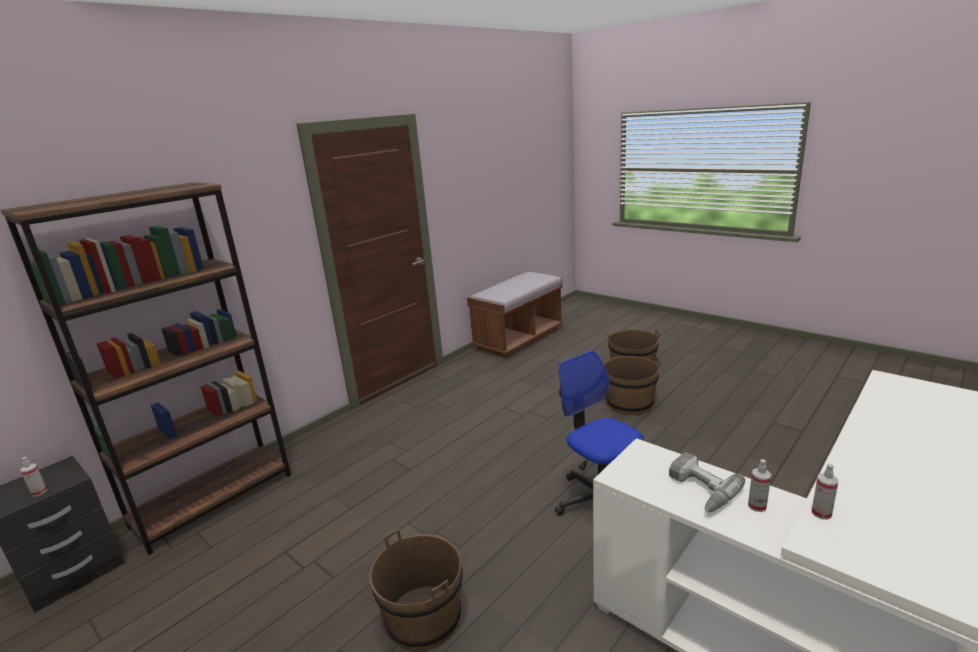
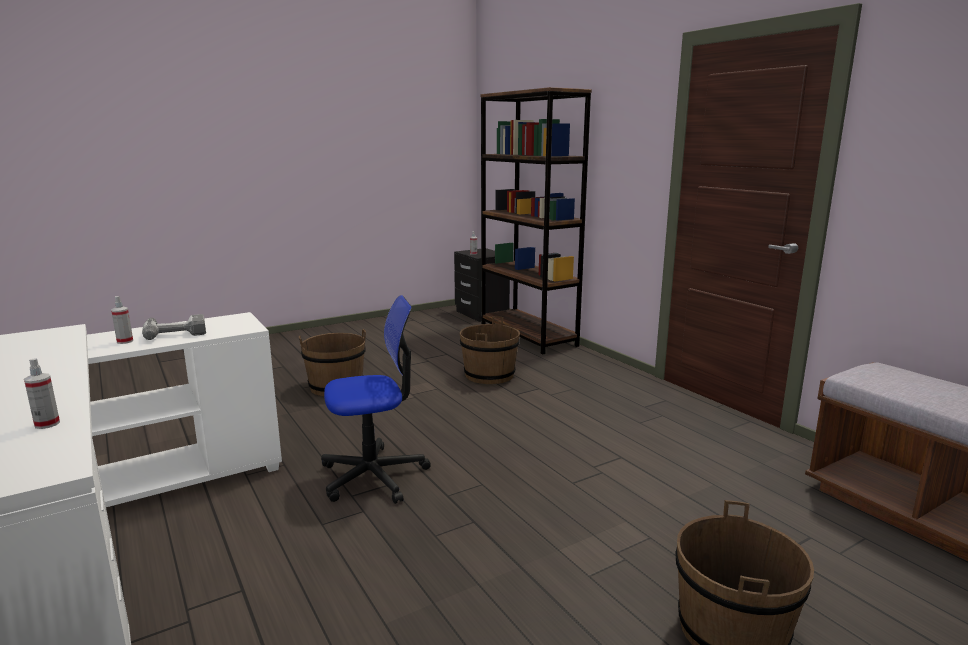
camera: 105 degrees right, 5 degrees down
brown bucket [602,356,661,415] -> brown bucket moved to [460,316,520,384]
spray bottle [811,464,839,520] -> spray bottle moved to [24,358,60,429]

